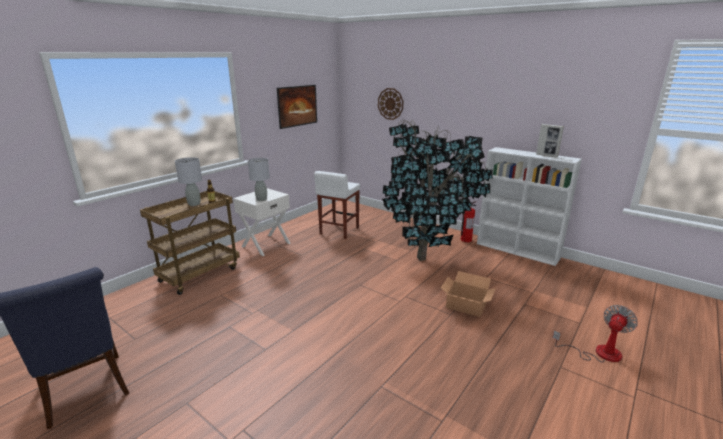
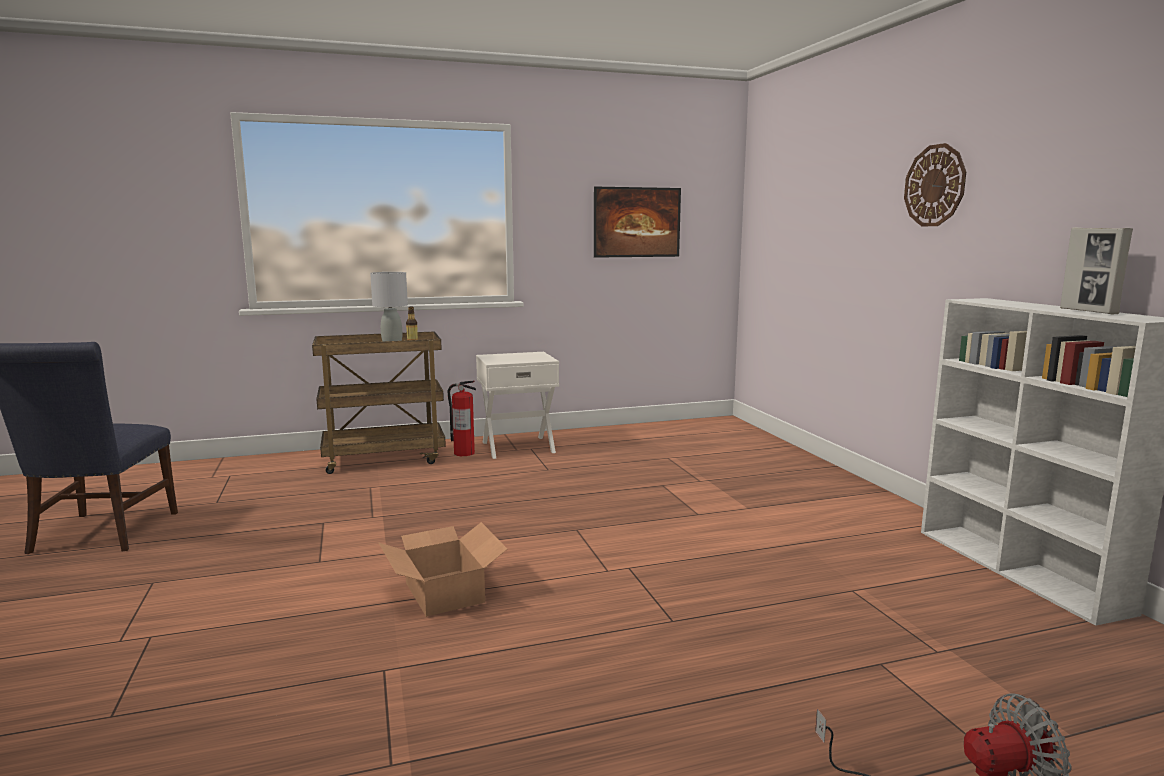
camera: 35 degrees right, 10 degrees down
grey table lamp [248,158,270,201] -> none
white stool [314,171,360,239] -> none
wall clock [378,88,403,120] -> wall clock moved to [904,143,966,226]
potted plant [382,120,493,261] -> none
cardboard box [441,271,496,317] -> cardboard box moved to [378,522,507,617]
fire extinguisher [461,201,476,242] -> fire extinguisher moved to [447,380,476,456]

